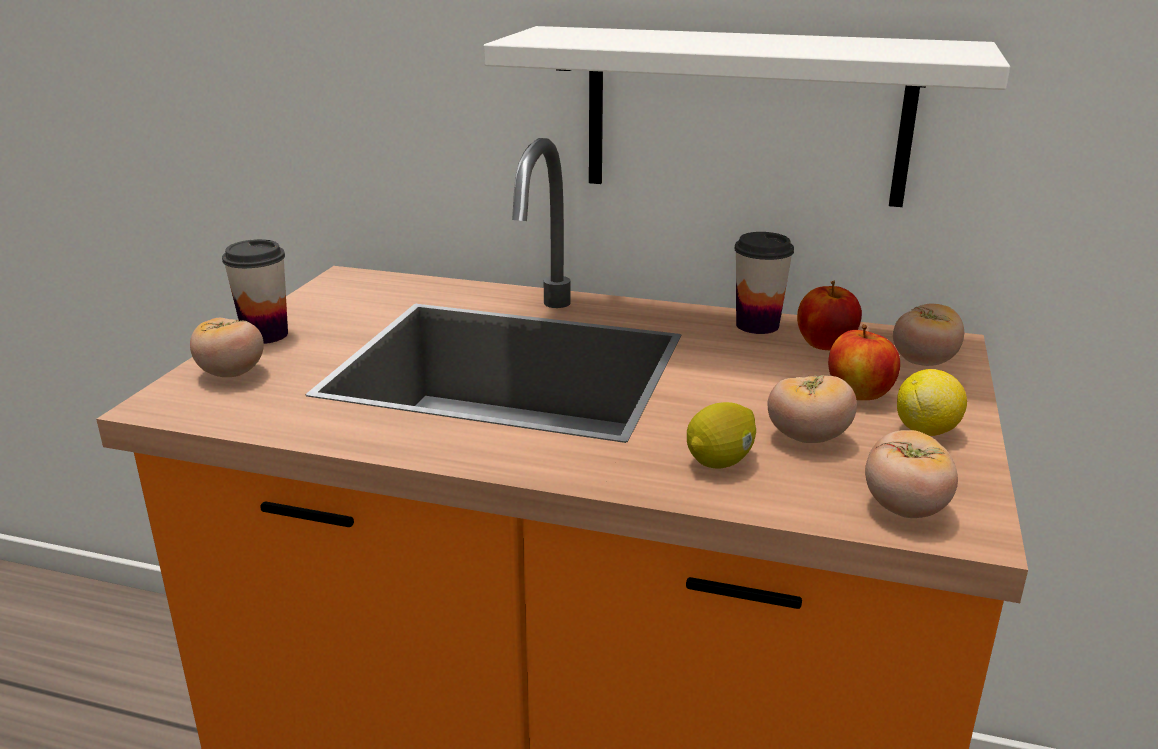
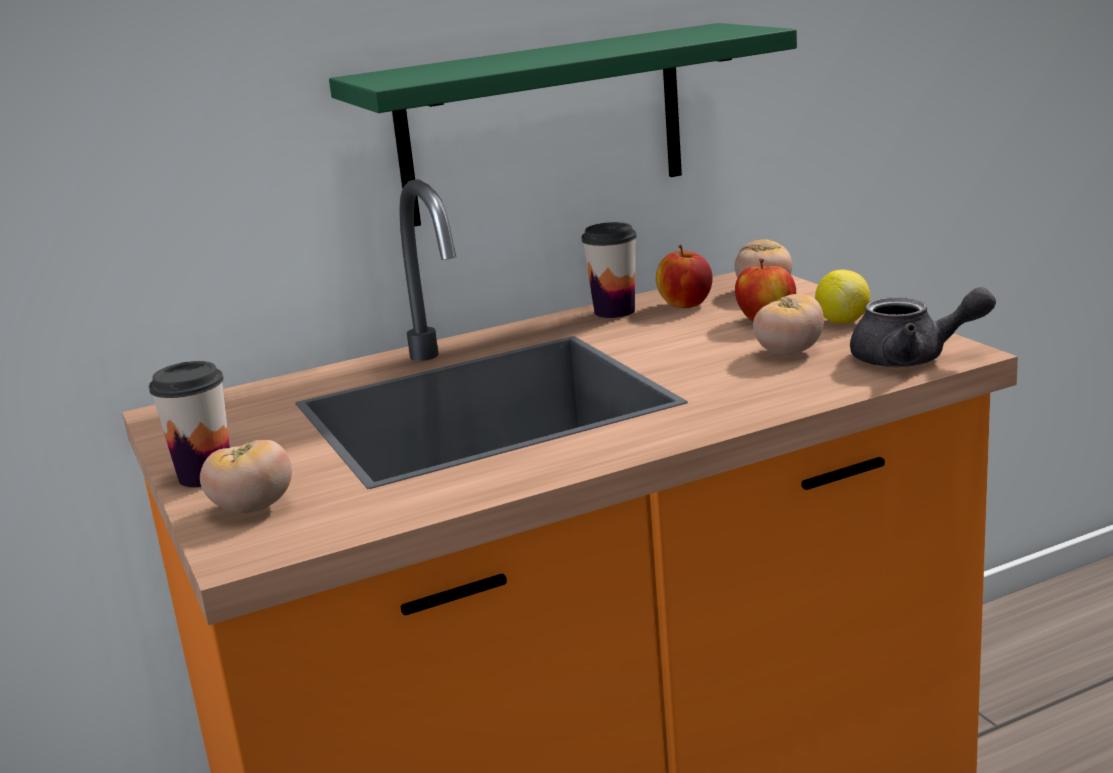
camera: 40 degrees left, 5 degrees down
white shelf [483,26,1010,207] -> green shelf [329,23,797,227]
lemon [687,402,756,469] -> none
tomato [865,430,958,518] -> grey teapot [850,287,996,367]

